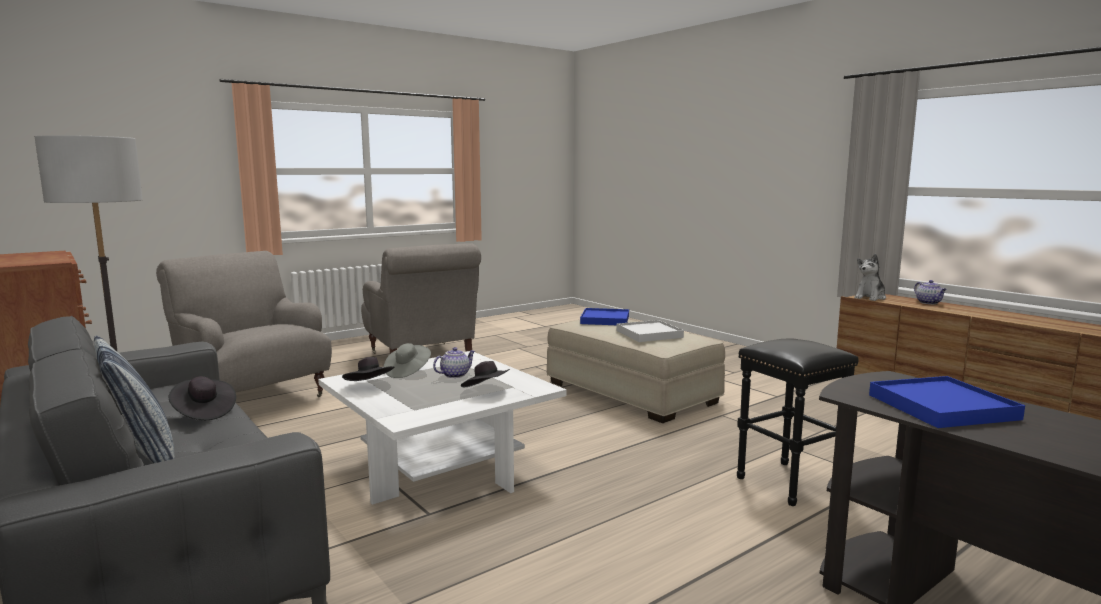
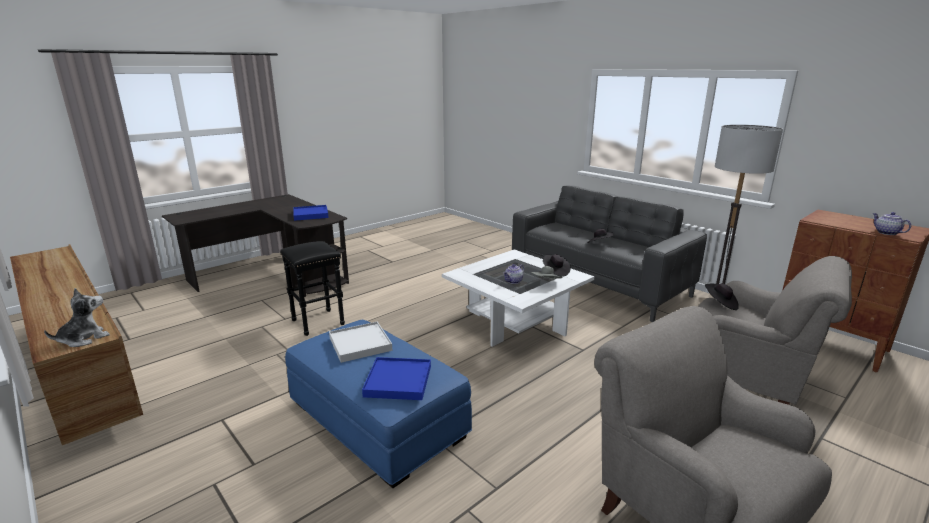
camera: 175 degrees right, 10 degrees up
pillow [94,336,175,463] -> none
black hat [461,361,511,387] -> black hat moved to [705,283,739,310]
beige ottoman [547,319,725,423] -> blue ottoman [285,320,472,488]
teapot [914,280,947,304] -> teapot moved to [873,212,911,235]

